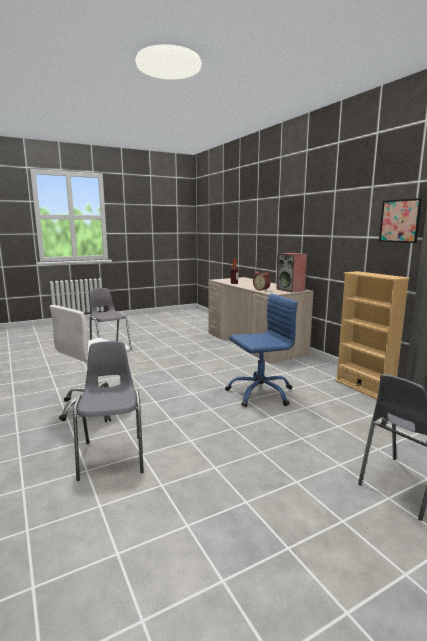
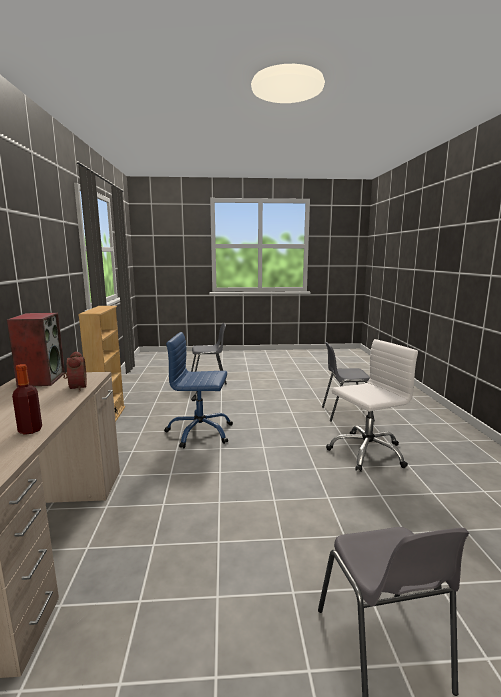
camera: 155 degrees left, 0 degrees up
grey chair [73,341,144,481] -> grey chair turned 75 degrees clockwise [322,342,375,421]
picture [379,198,422,243] -> none

